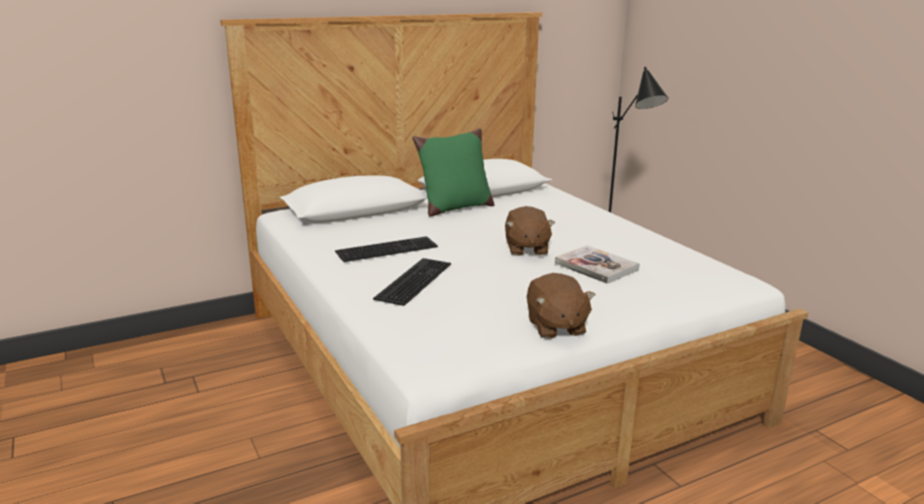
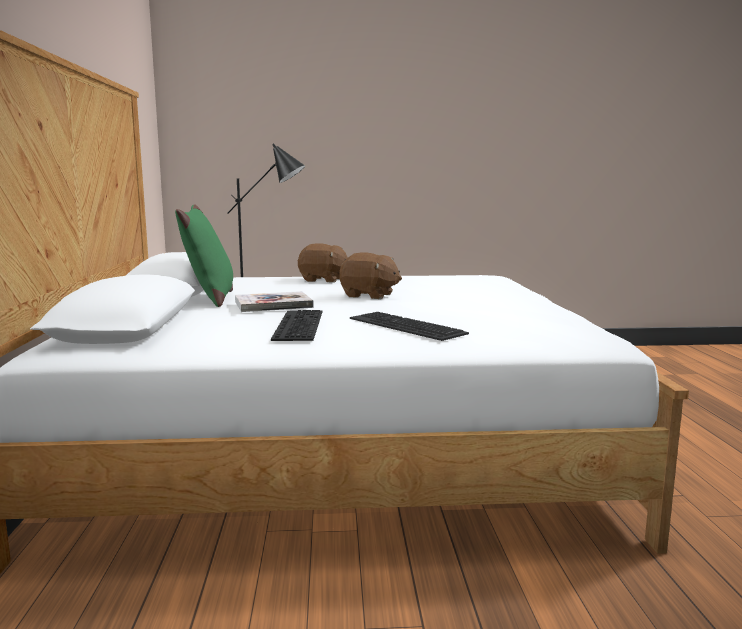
camera: 65 degrees left, 10 degrees down
brown plush toy [527,273,595,339] -> brown plush toy moved to [298,243,348,283]
book [555,245,640,284] -> book moved to [235,291,314,312]

